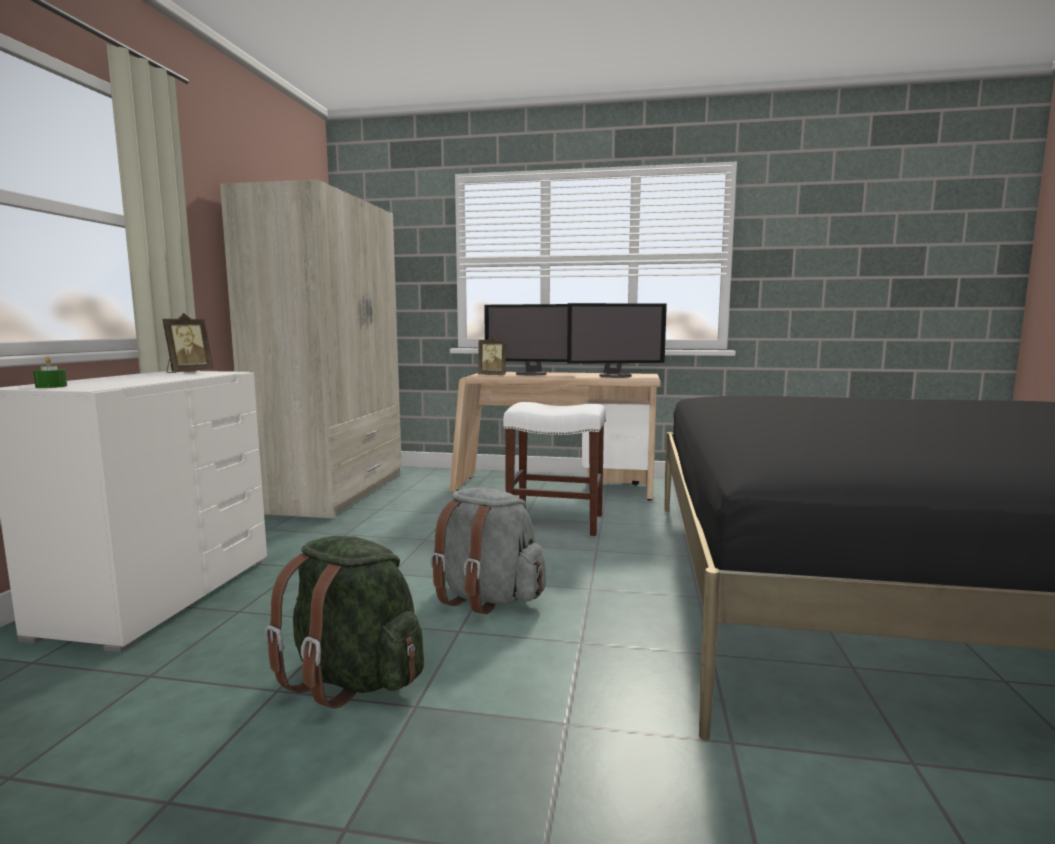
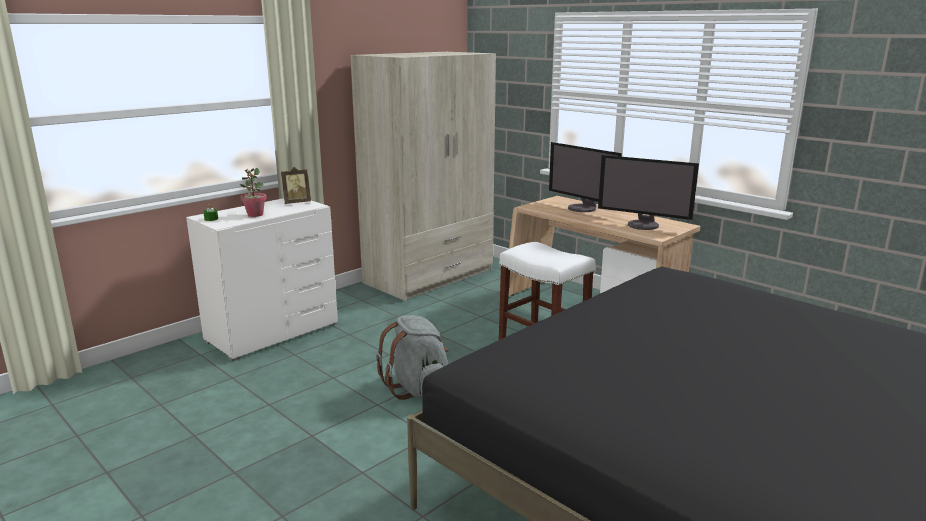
camera: 35 degrees right, 10 degrees up
green backpack [265,536,424,709] -> none
picture frame [478,336,506,375] -> none
none -> potted plant [240,168,267,217]

